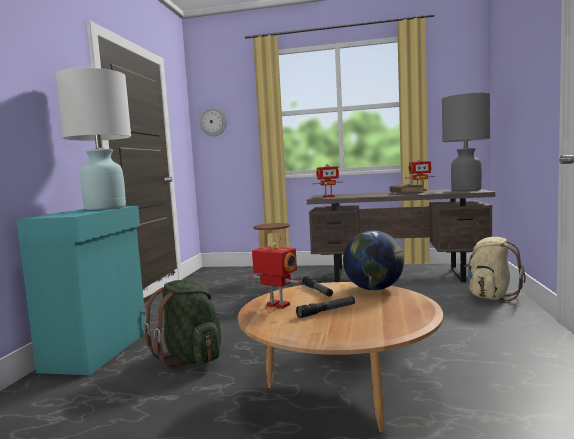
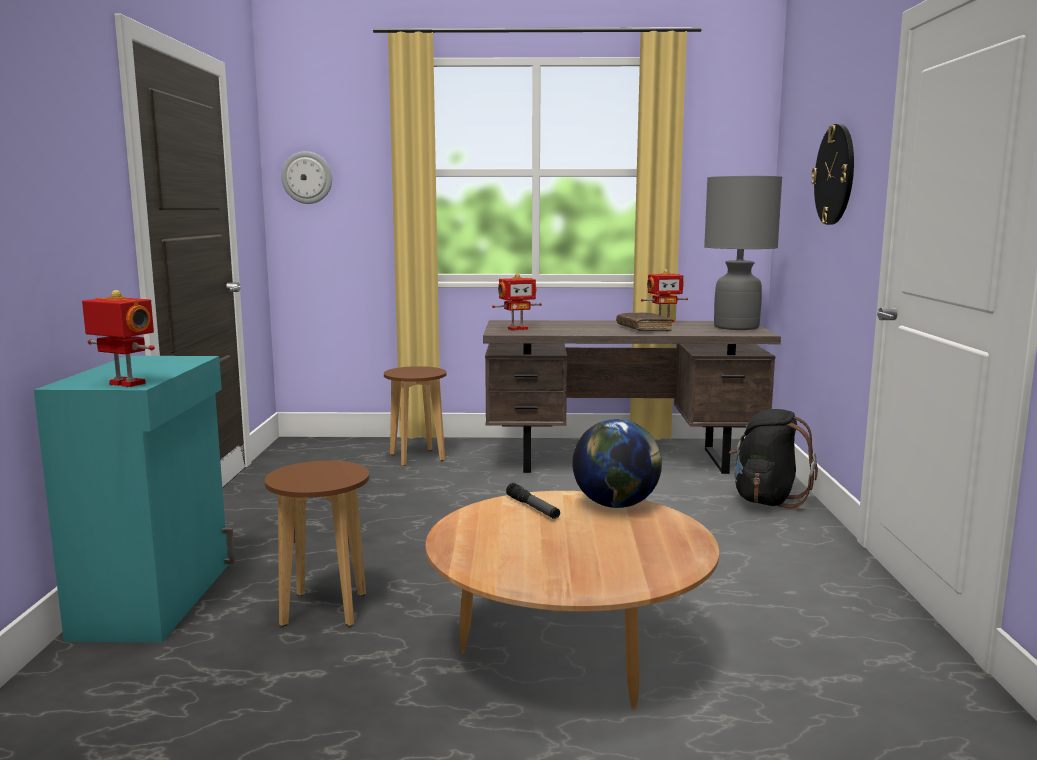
camera: 10 degrees left, 5 degrees up
white table lamp [55,68,131,210] -> none
green backpack [144,280,221,369] -> brown stool [265,460,369,626]
toy robot [251,243,302,309] -> toy robot moved to [82,290,155,387]
flashlight [296,296,355,318] -> none
beige backpack [464,237,526,301] -> black backpack [729,409,818,508]
none -> wall clock [811,124,854,225]

